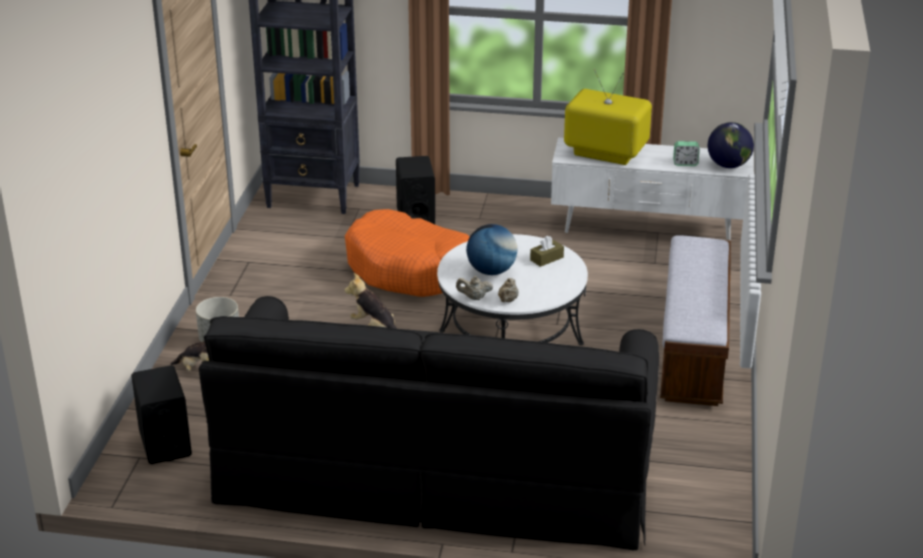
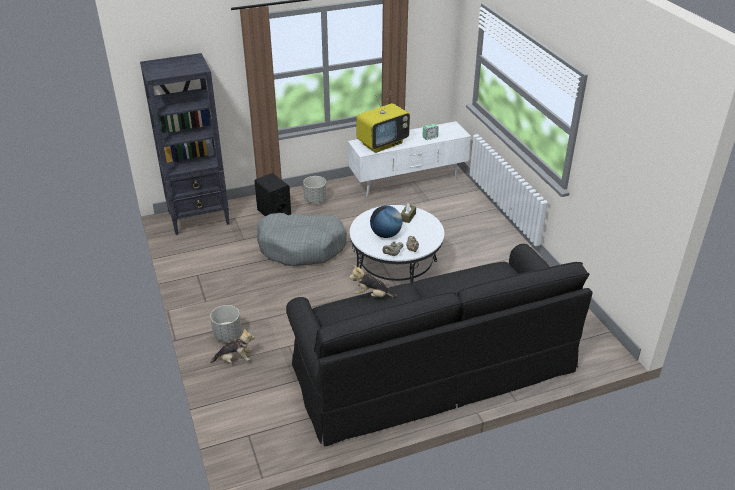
camera: 30 degrees left, 5 degrees up
black speaker [131,365,192,464] -> none
orange dog bed [345,209,470,297] -> grey dog bed [257,213,347,266]
television [564,69,652,165] -> television turned 150 degrees clockwise [356,91,410,153]
bench [660,235,731,406] -> none
globe [708,122,754,168] -> none
none -> grey planter [303,176,327,203]

